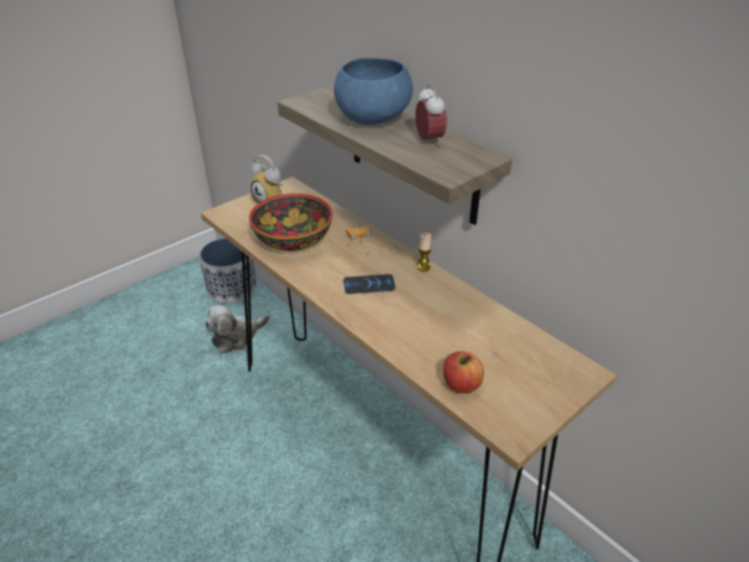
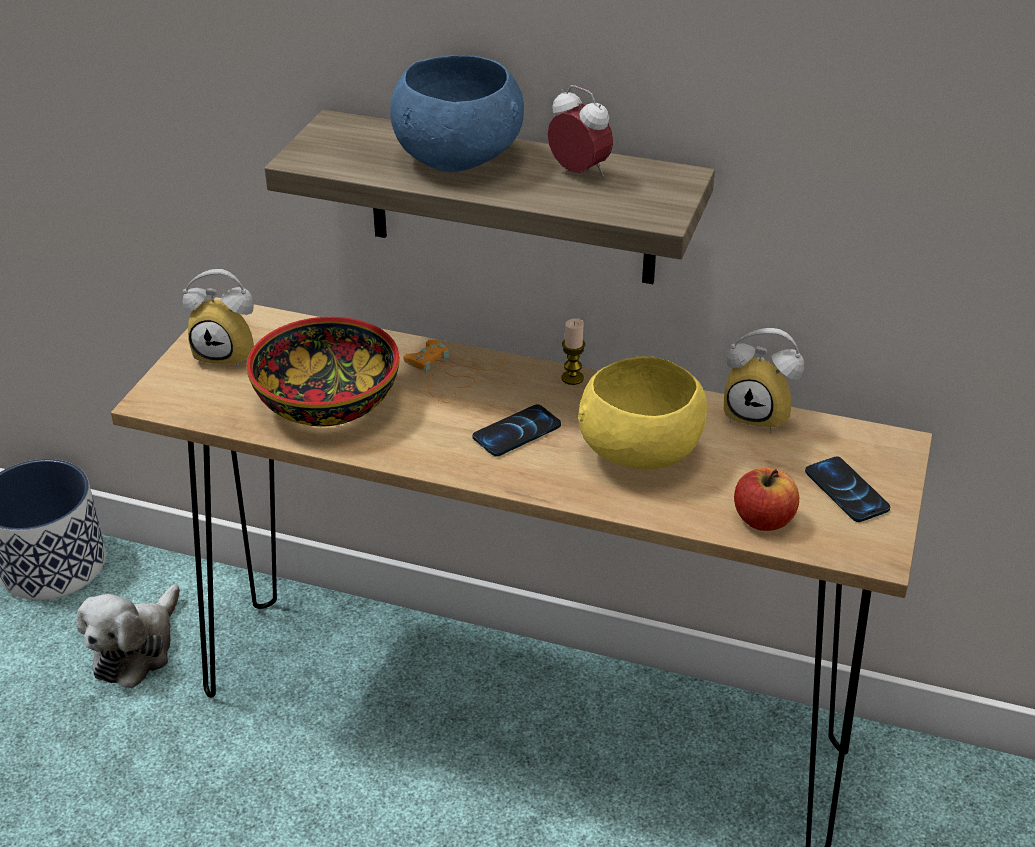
camera: 30 degrees left, 0 degrees up
none -> yellow bowl [578,356,707,470]
none -> alarm clock [724,328,804,432]
none -> phone [805,456,890,522]

